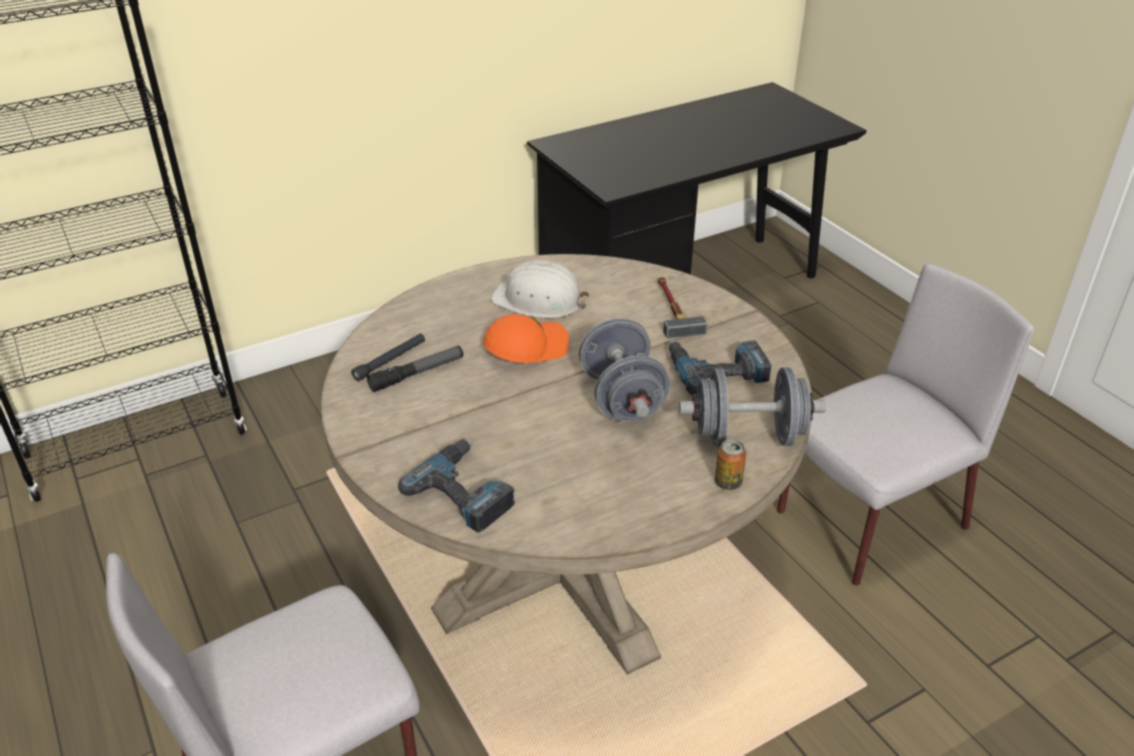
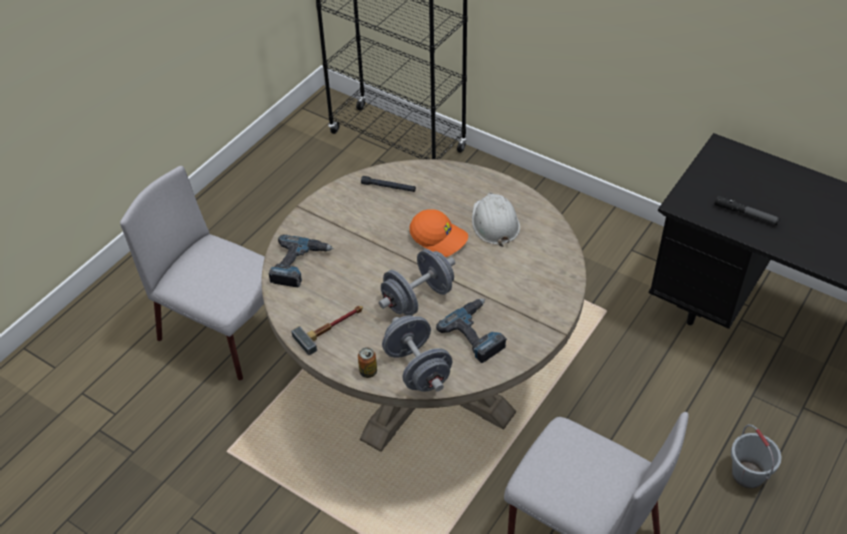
camera: 65 degrees right, 10 degrees up
flashlight [367,346,463,392] -> flashlight moved to [715,195,780,226]
hammer [658,277,707,338] -> hammer moved to [291,306,363,355]
none -> grey bucket [731,424,782,489]

